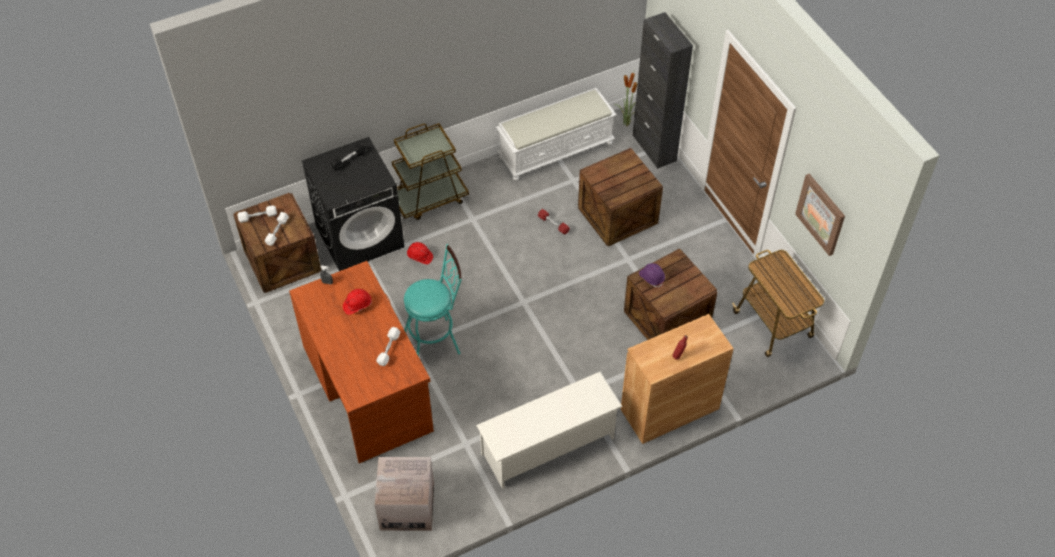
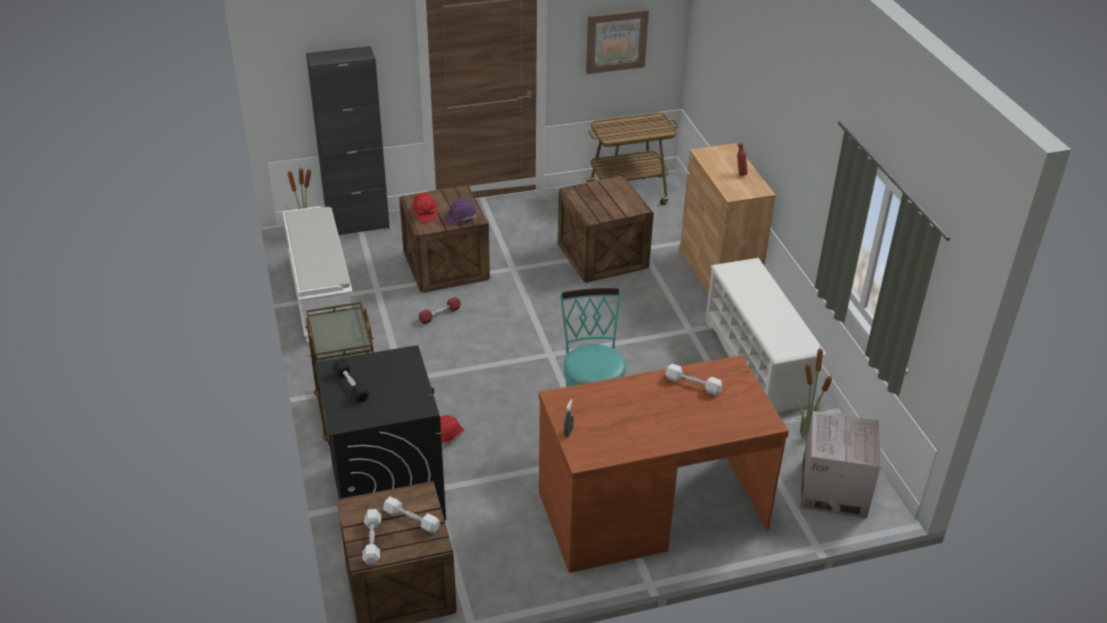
camera: 80 degrees left, 15 degrees down
red hard hat [343,289,372,315] -> red hard hat moved to [412,193,437,222]
purple hard hat [639,263,665,288] -> purple hard hat moved to [445,198,477,225]
none -> potted plant [796,347,832,441]

